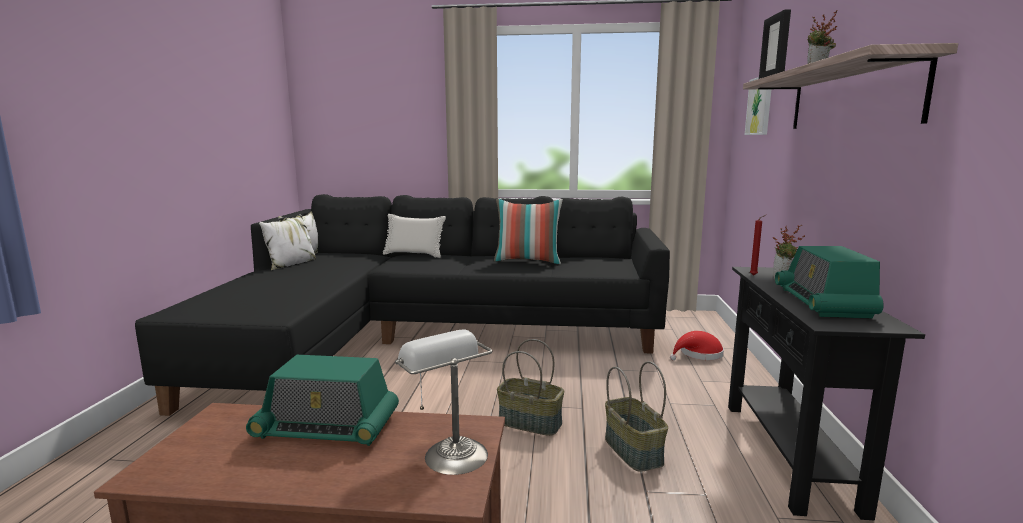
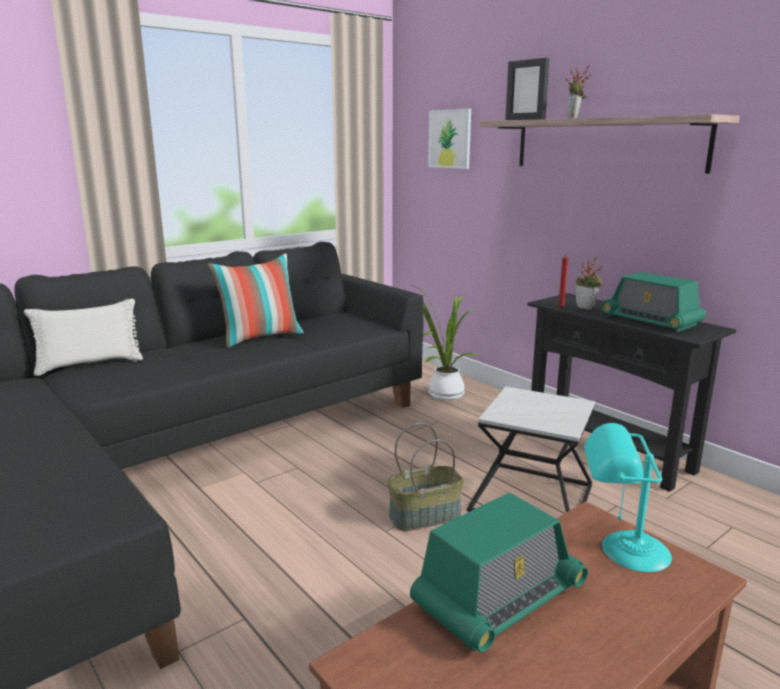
camera: 45 degrees left, 5 degrees up
white table lamp [395,329,492,475] -> turquoise table lamp [584,423,672,572]
basket [605,361,668,472] -> side table [467,387,595,512]
red hat [670,331,724,360] -> potted plant [408,284,480,400]

